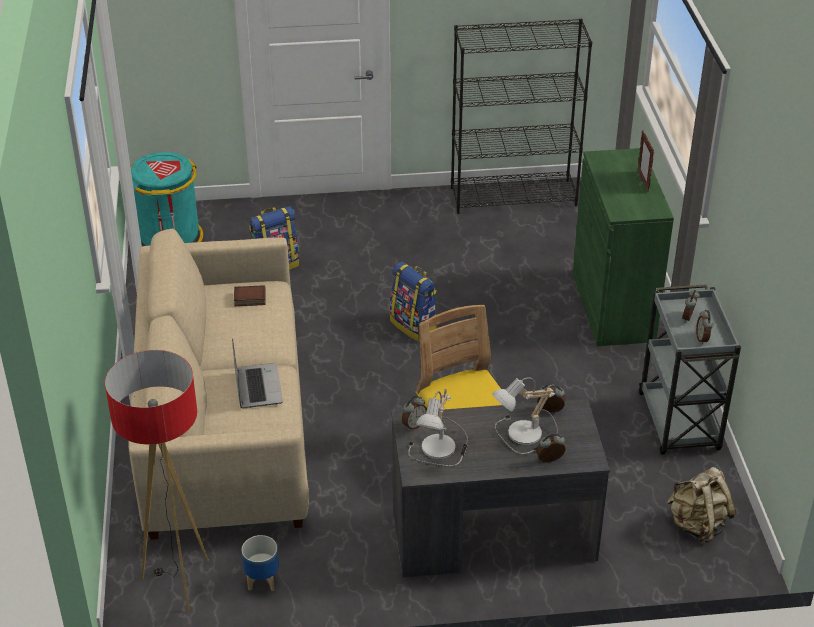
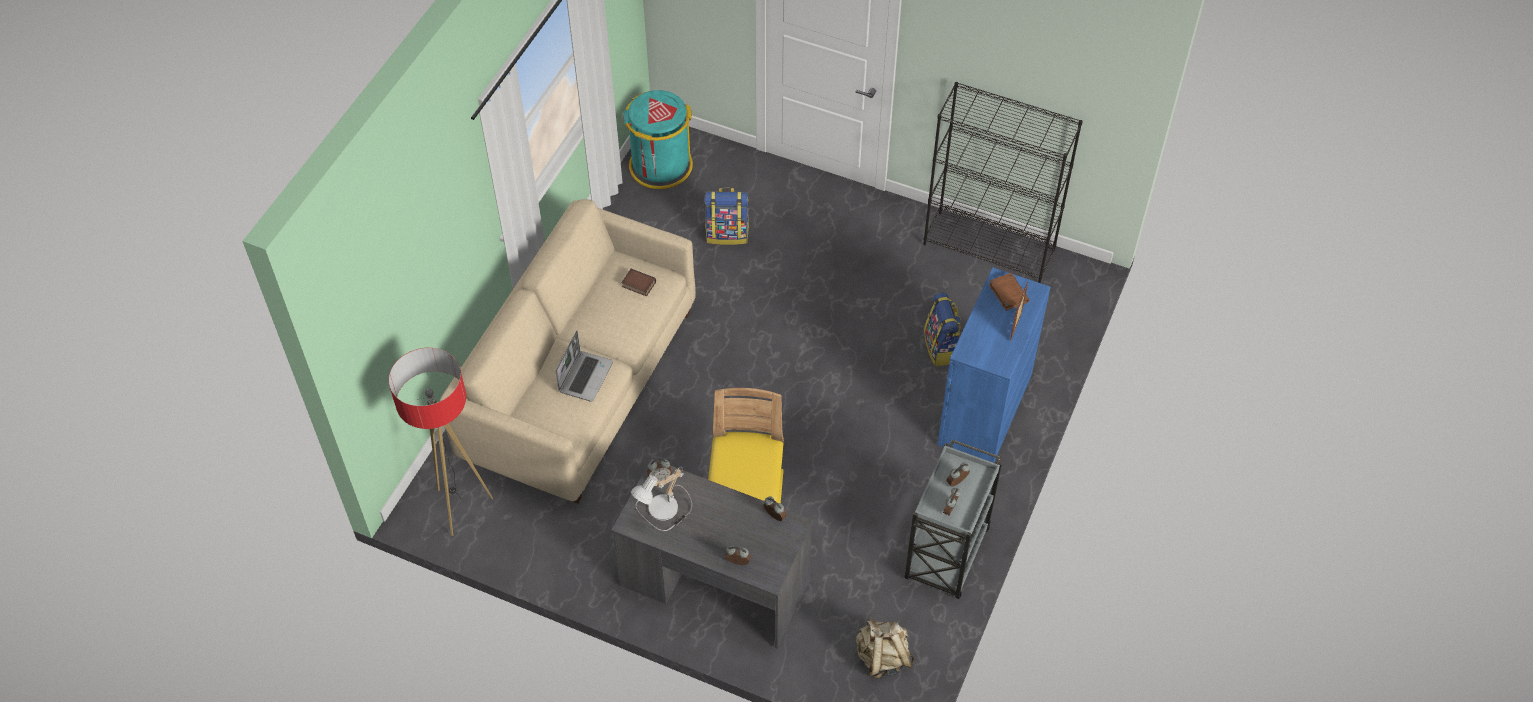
camera: 30 degrees right, 15 degrees up
planter [242,535,279,591] -> none
backpack [390,262,438,342] -> backpack moved to [924,292,961,366]
table lamp [492,377,558,454] -> none
green cabinet [573,148,674,346] -> blue cabinet [937,267,1050,463]
none -> brown book [988,273,1030,311]

